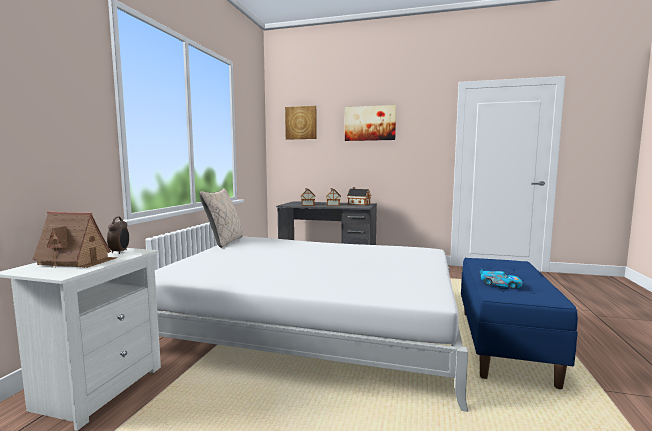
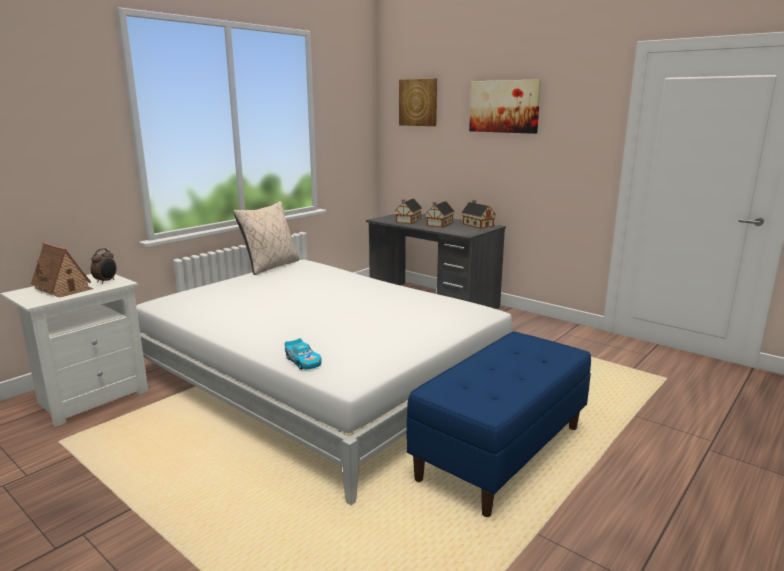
camera: 25 degrees right, 10 degrees up
toy car [479,268,523,289] -> toy car moved to [285,338,322,370]

